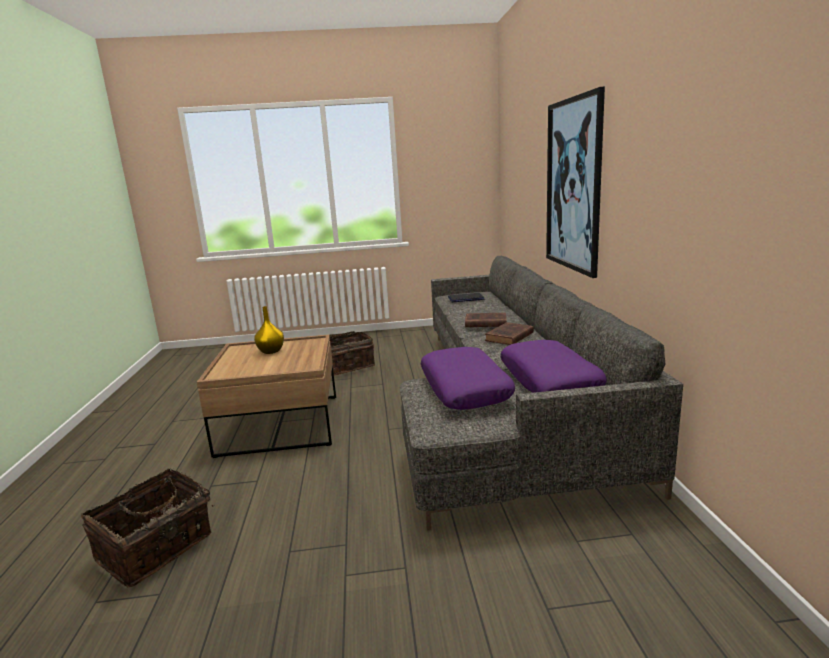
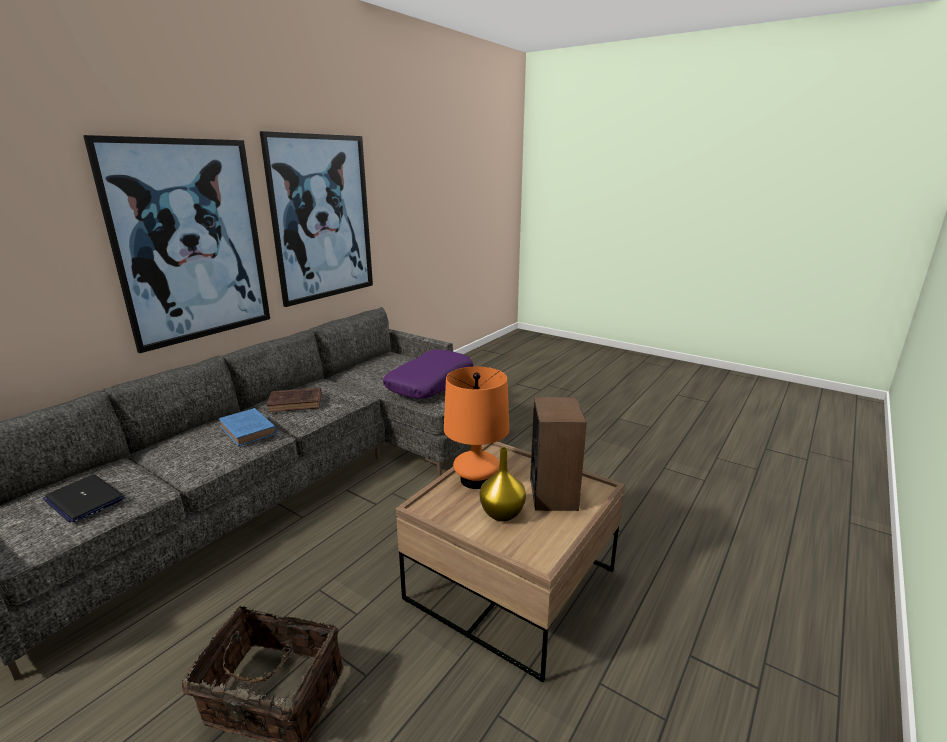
camera: 140 degrees left, 5 degrees up
basket [81,469,215,587] -> none
brown book [465,313,507,327] -> blue book [219,408,277,446]
purple pillow [500,340,607,393] -> none
none -> picture [260,131,373,307]
none -> orange table lamp [444,367,509,489]
none -> speaker [530,397,587,511]

